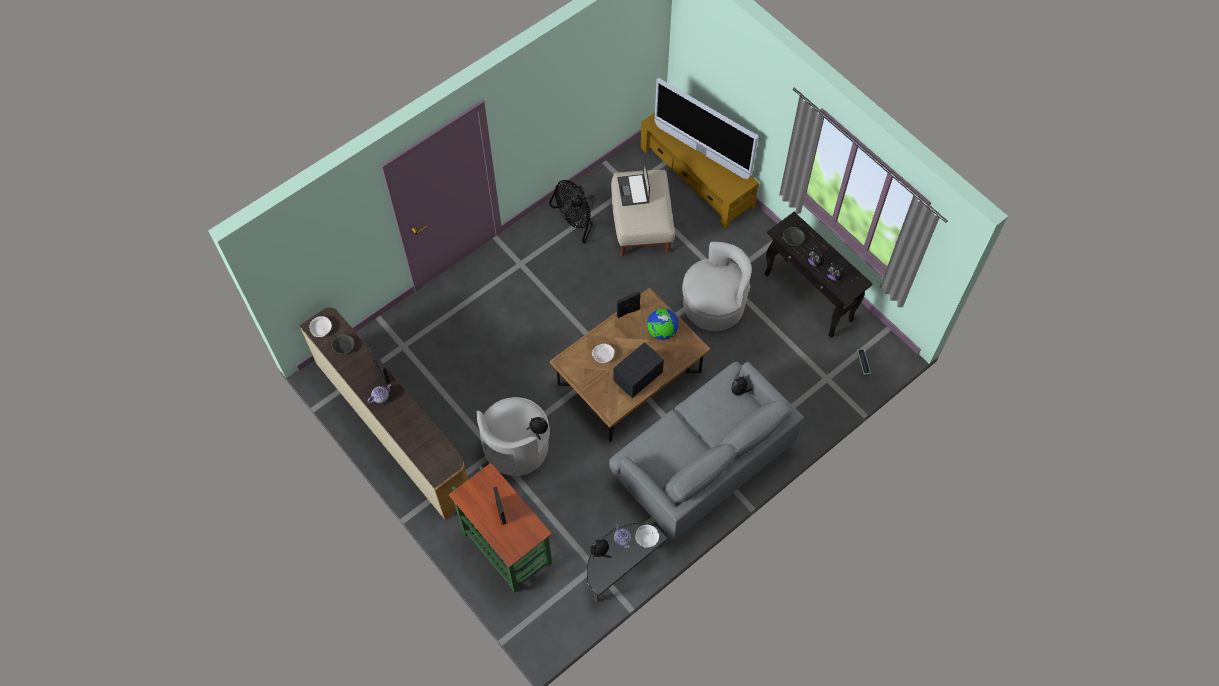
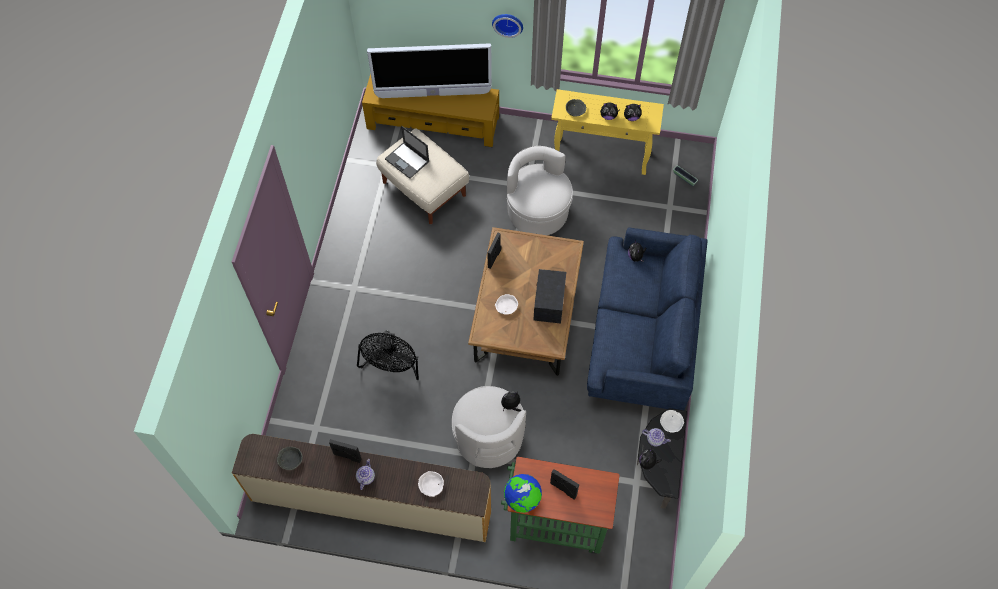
camera: 40 degrees left, 0 degrees up
white bowl [309,316,332,337] -> white bowl moved to [418,471,444,497]
black fan [549,180,594,244] -> black fan moved to [357,329,419,380]
grey sofa [609,362,804,541] -> blue sofa [587,227,708,410]
globe [647,308,678,340] -> globe moved to [504,474,542,513]
white armchair [682,242,752,331] -> white armchair turned 45 degrees counterclockwise [507,146,573,235]
black console table [764,212,873,338] -> yellow console table [551,89,664,175]
none -> wall clock [492,14,523,38]

